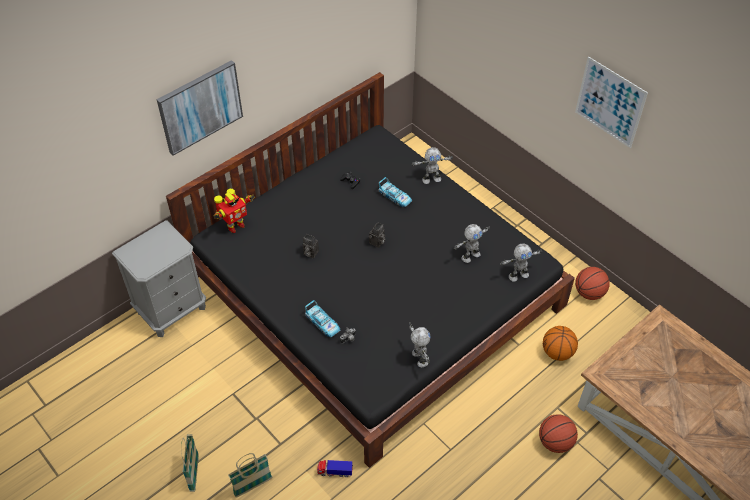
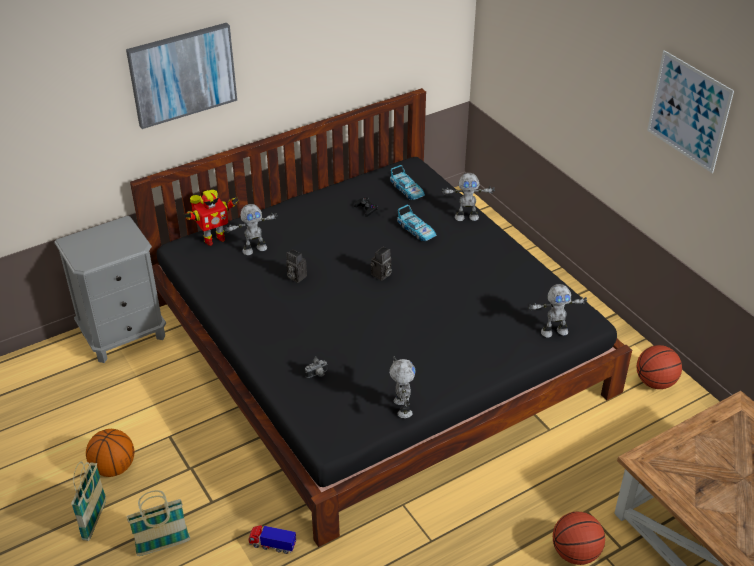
camera: 10 degrees right, 10 degrees down
toy car [305,300,340,337] -> toy car moved to [390,165,425,200]
toy robot [454,224,490,263] -> toy robot moved to [225,204,278,255]
basketball [543,326,578,361] -> basketball moved to [86,429,135,477]

